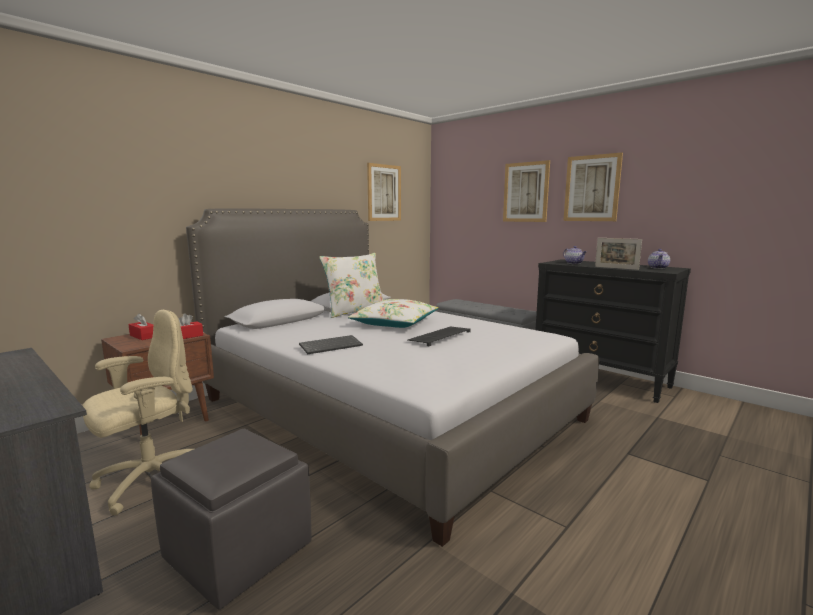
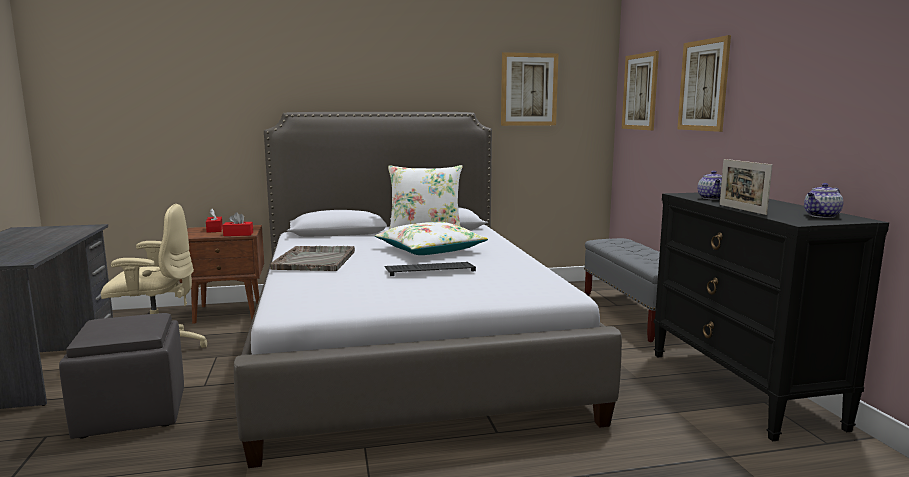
camera: 35 degrees right, 0 degrees up
keyboard [299,335,363,354] -> grey tray [270,246,355,271]
picture [564,152,623,221] -> picture moved to [622,51,659,130]

